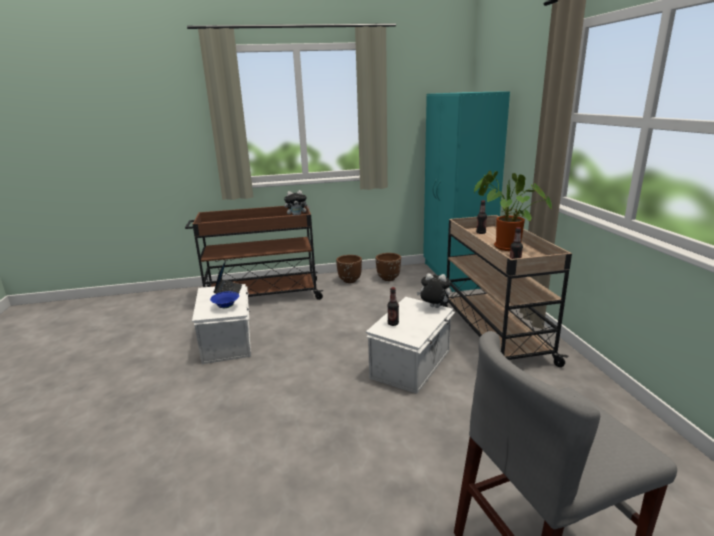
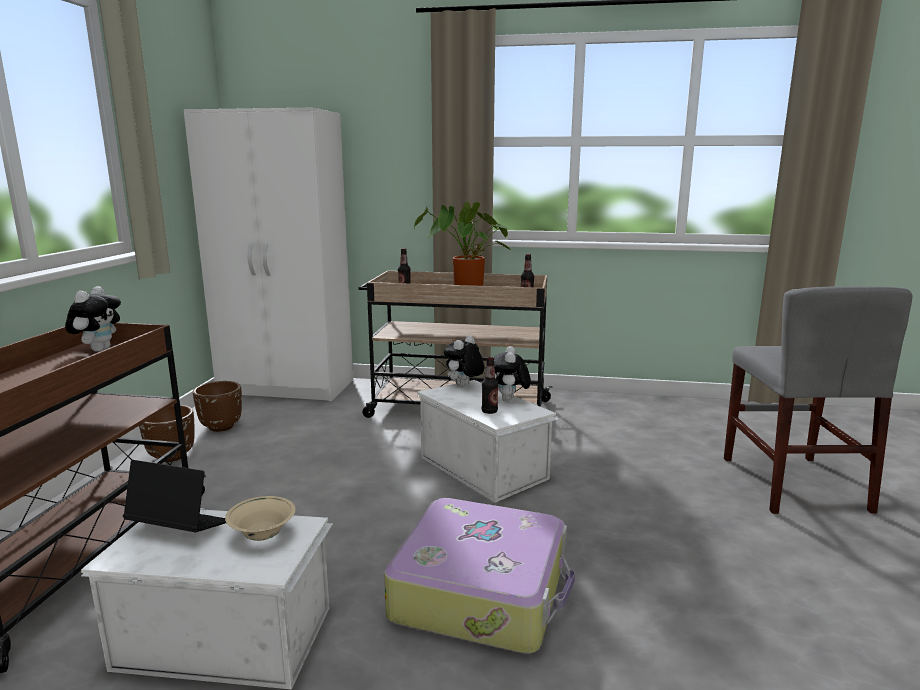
camera: 70 degrees left, 5 degrees down
blue bowl [210,291,239,308] -> beige bowl [225,496,296,541]
turquoise wardrobe [423,91,510,292] -> white wardrobe [184,108,353,401]
none -> suitcase [384,498,575,654]
none -> plush toy [494,346,531,401]

